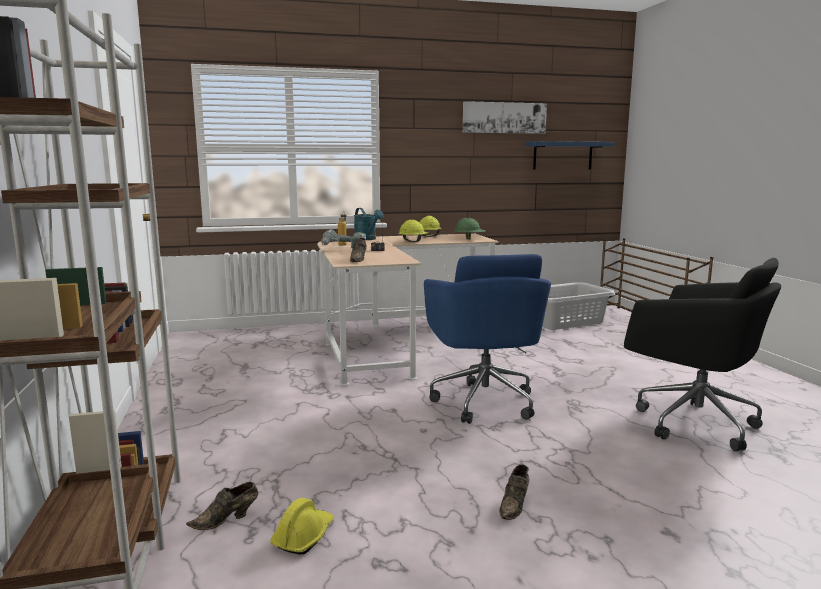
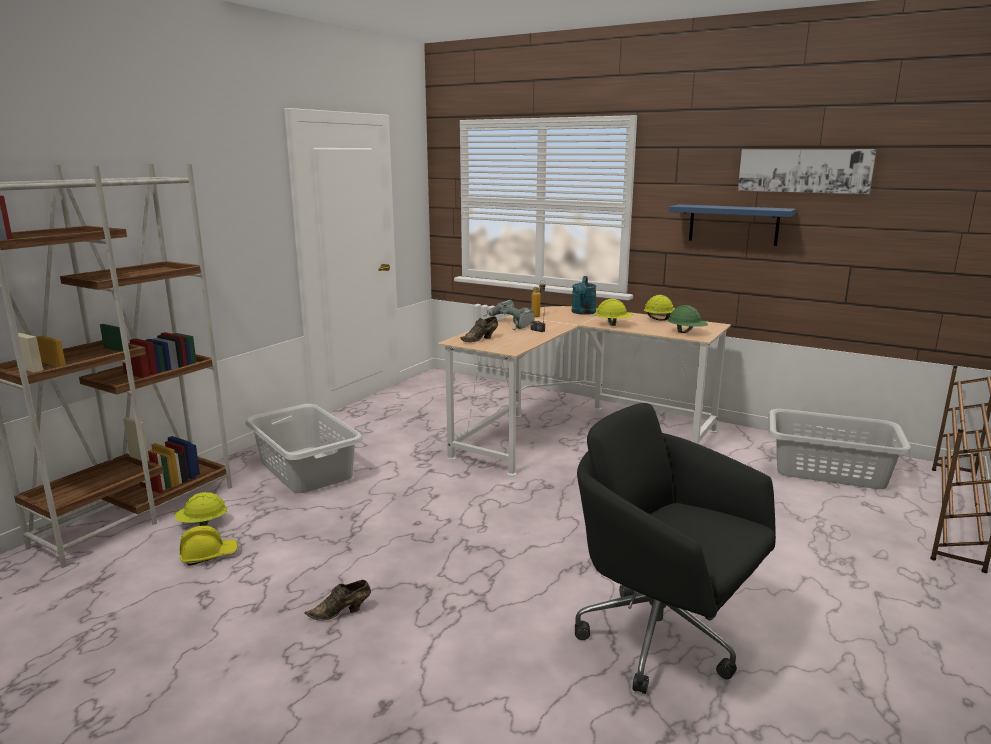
camera: 45 degrees right, 5 degrees up
brown shoe [186,482,258,530] -> yellow hard hat [174,492,228,526]
blue office chair [424,254,551,424] -> none
blue shelf [525,141,614,170] -> blue shelf moved to [669,204,796,246]
black office chair [624,258,781,451] -> black office chair turned 135 degrees clockwise [575,403,776,694]
none -> grey laundry basket [245,404,363,493]

